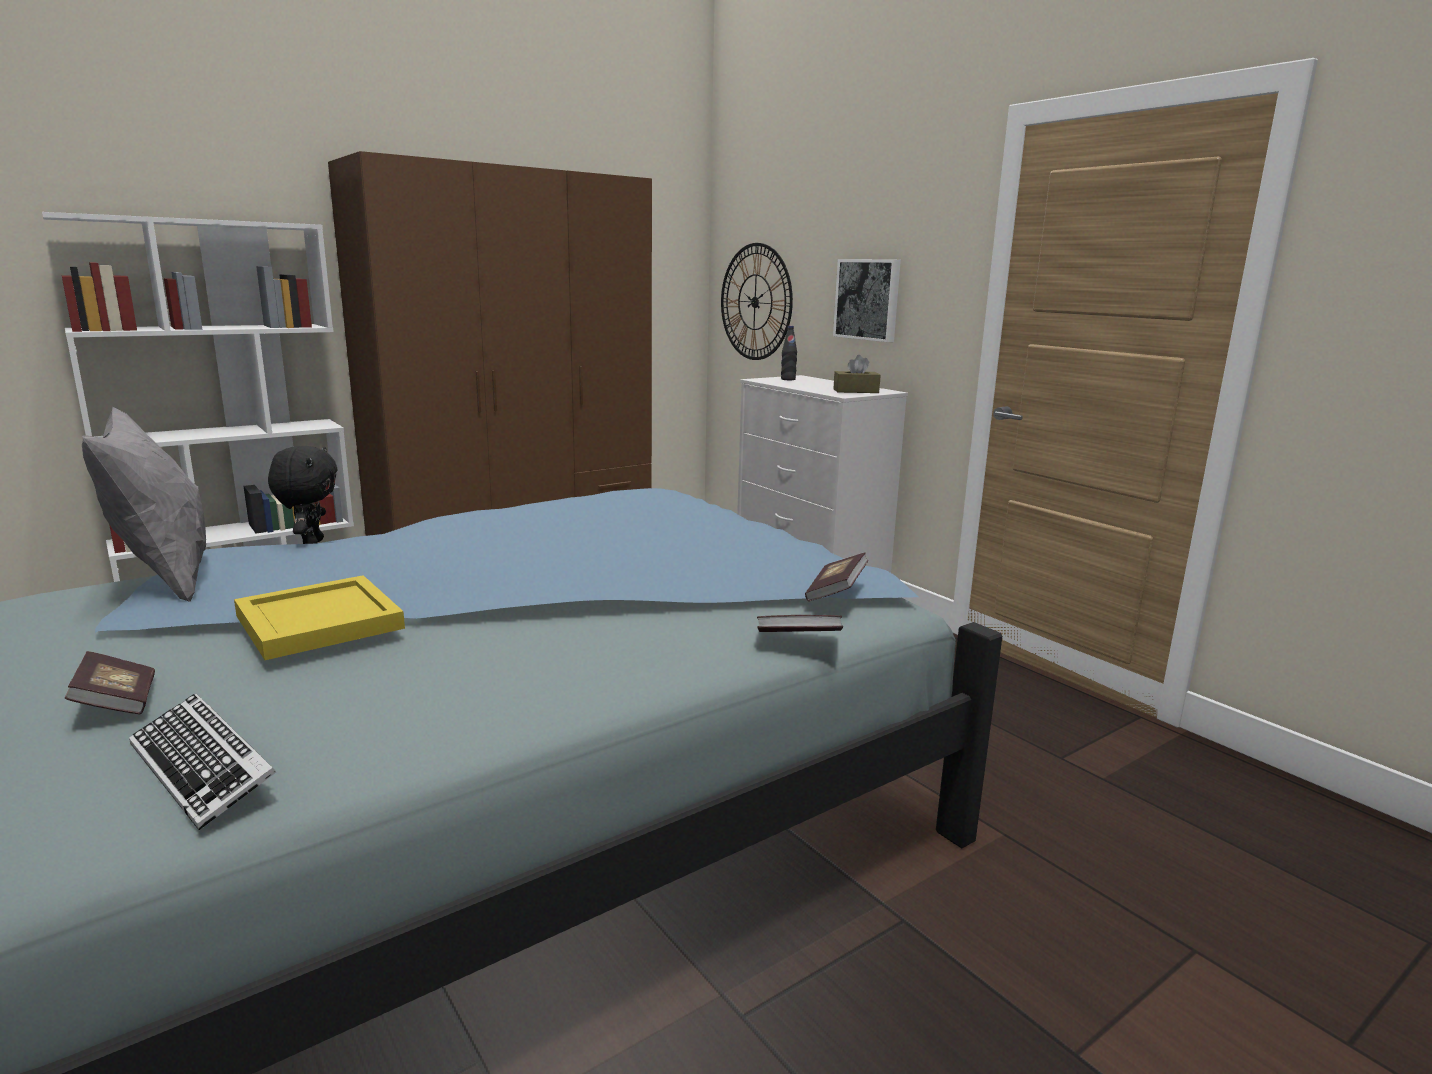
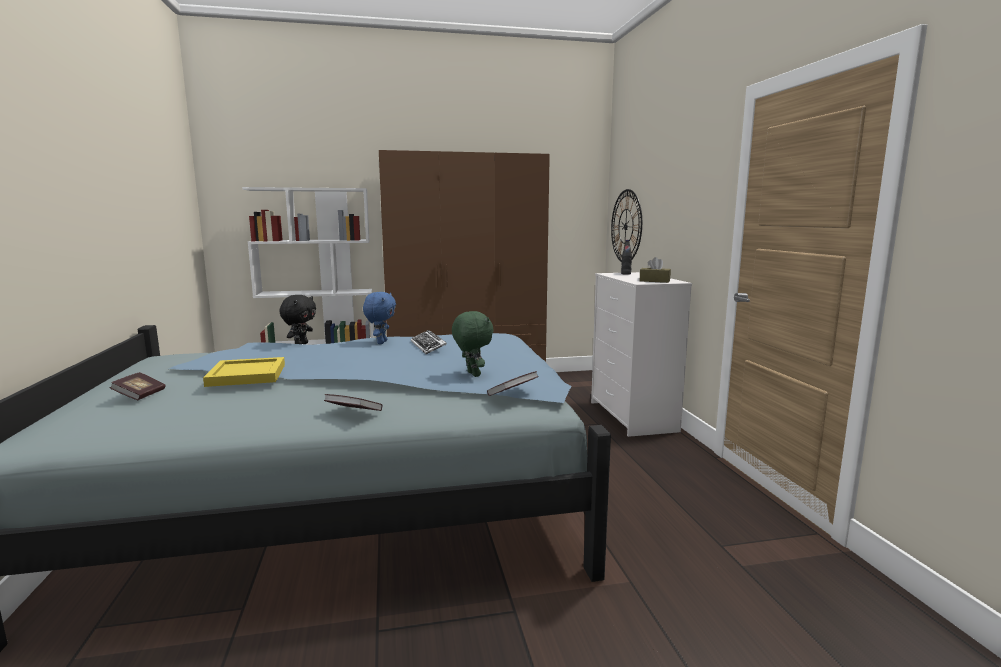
camera: 25 degrees right, 5 degrees down
grey pillow [82,407,206,602] -> none
keyboard [129,693,276,830] -> keyboard moved to [411,330,447,354]
book [757,615,843,632] -> book moved to [324,394,383,411]
picture [833,259,901,342] -> none
none -> blue plush toy [363,292,396,344]
none -> green plush toy [452,311,494,377]

